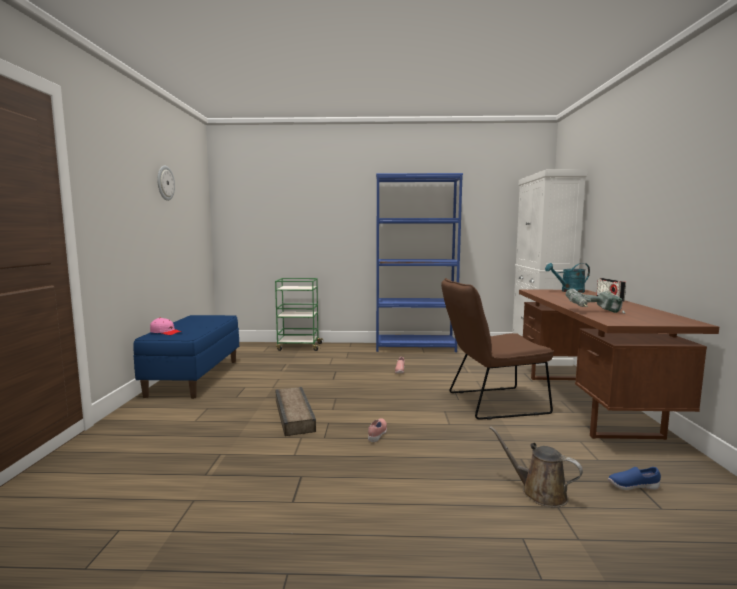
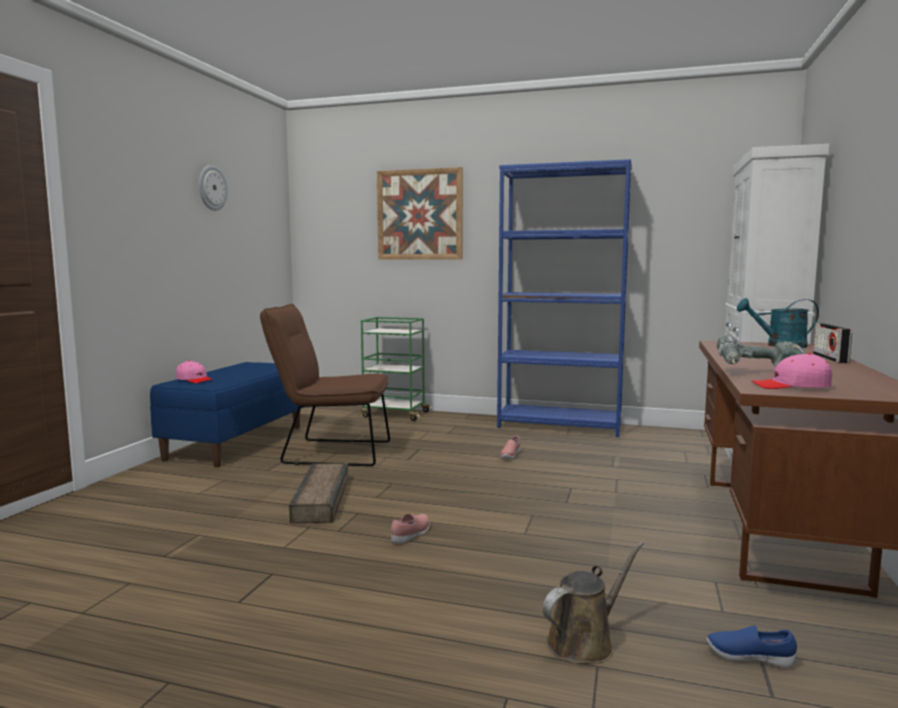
camera: 15 degrees right, 0 degrees up
brown chair [441,278,554,420] -> brown chair moved to [260,304,390,466]
brown watering can [490,426,583,507] -> brown watering can turned 90 degrees clockwise [543,542,644,664]
none -> picture [377,167,463,260]
none -> pink cap [751,353,832,389]

